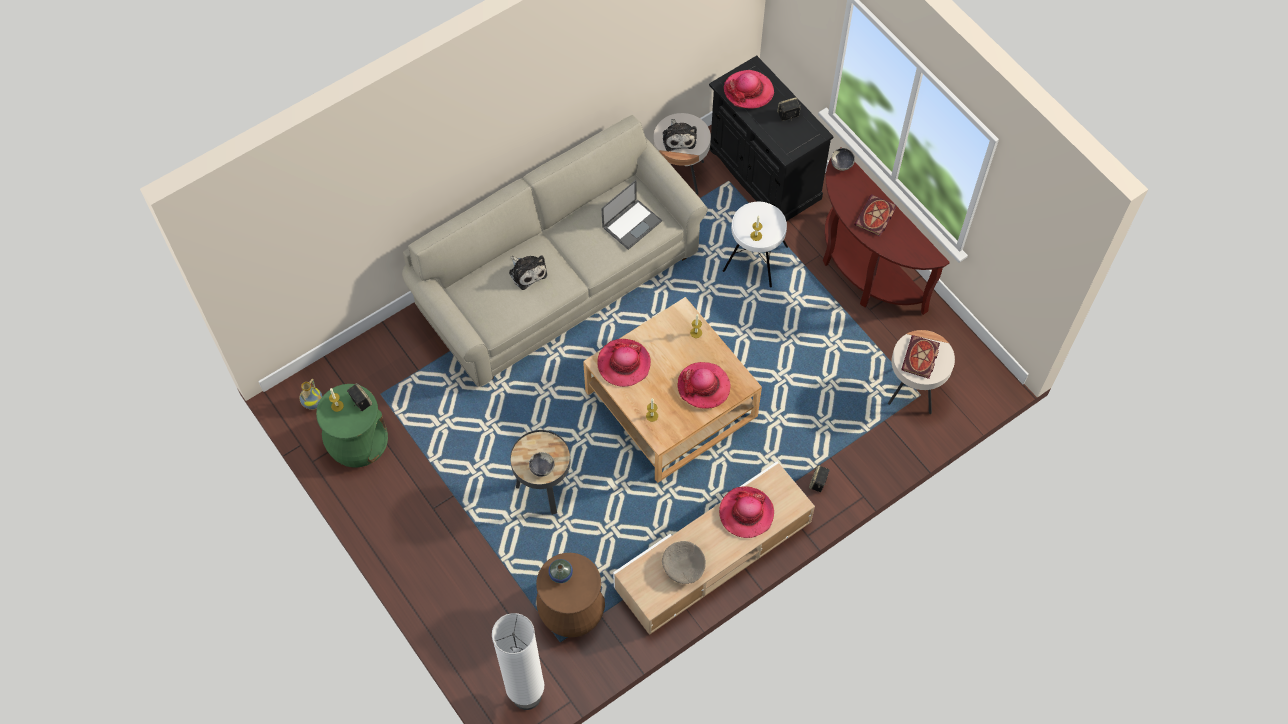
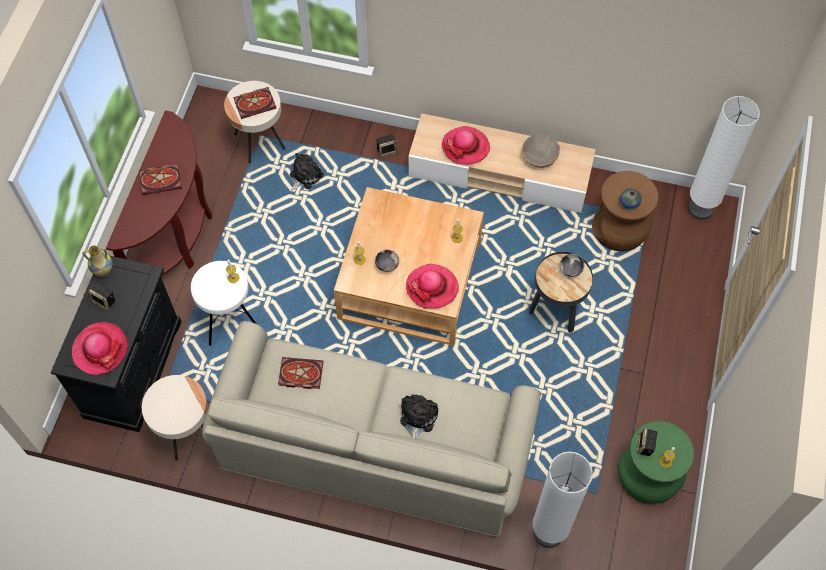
camera: 130 degrees left, 0 degrees up
vase [299,379,322,410] -> vase moved to [82,245,113,277]
laptop [602,180,662,250] -> book [278,357,324,389]
plush toy [663,119,697,151] -> plush toy moved to [290,153,324,191]
hat [677,362,731,409] -> none
bowl [831,148,855,171] -> bowl moved to [375,250,399,272]
none -> white floor lamp [533,452,593,548]

